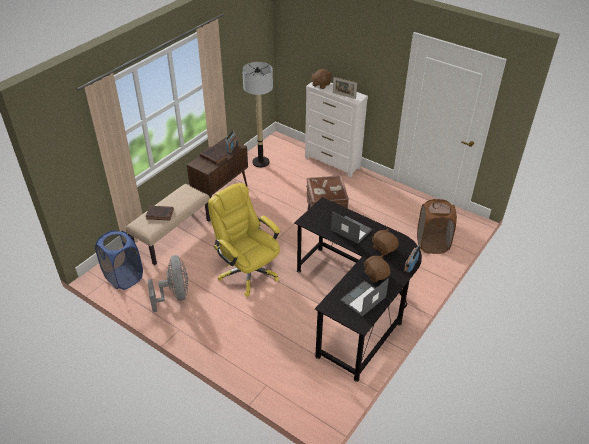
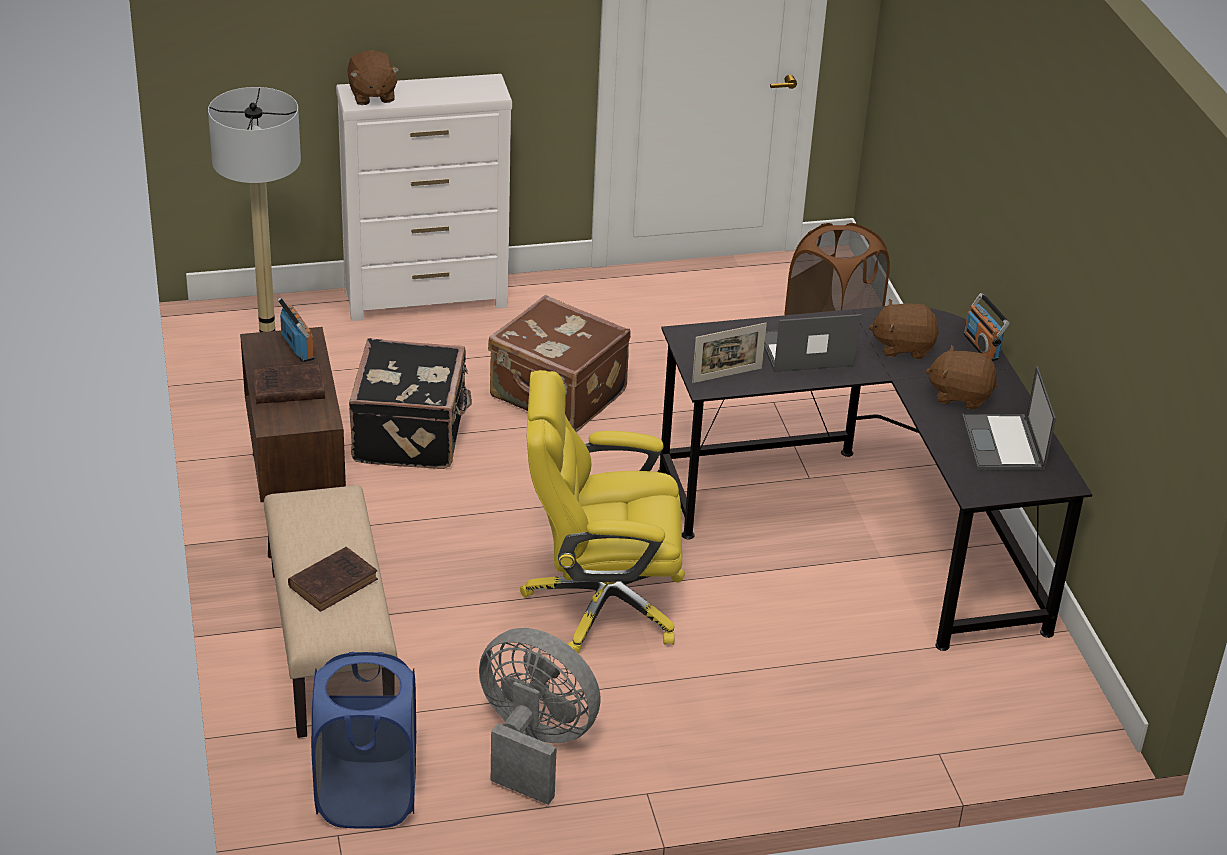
camera: 50 degrees left, 5 degrees down
picture frame [333,77,357,99] -> picture frame moved to [692,323,767,383]
none -> black suitcase [349,338,472,469]

